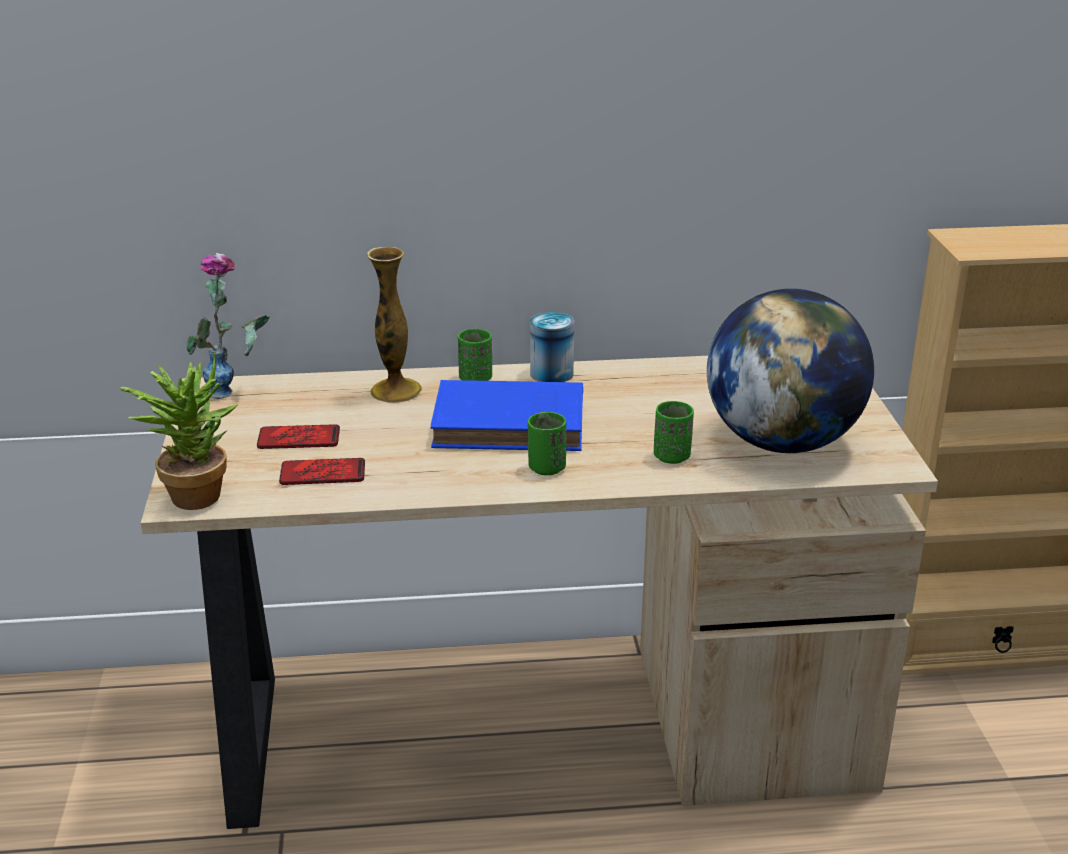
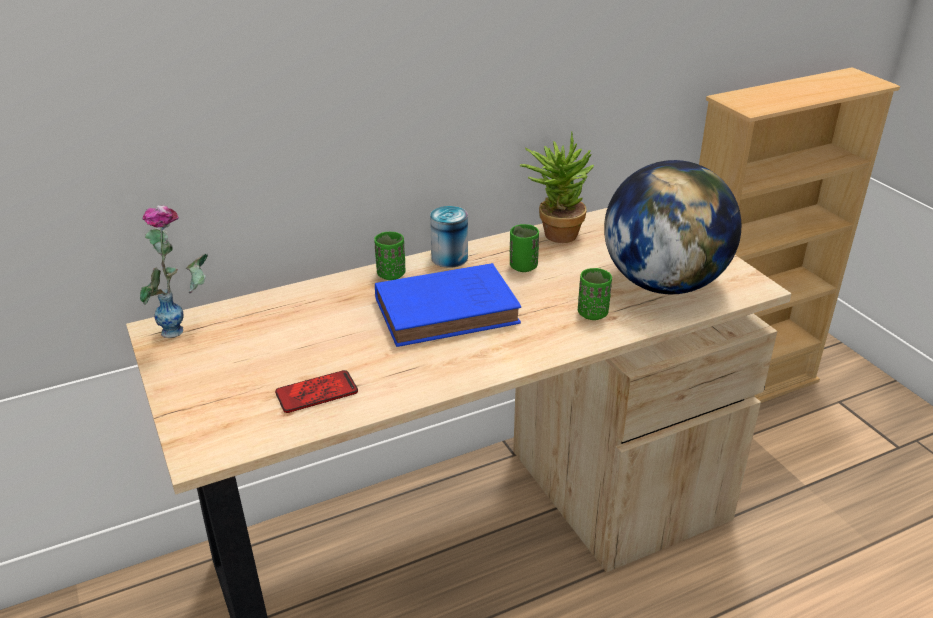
camera: 20 degrees left, 5 degrees up
potted plant [120,353,237,510] -> potted plant moved to [520,132,594,243]
phone [257,424,340,449] -> none
vase [367,247,422,403] -> none
green cup [528,412,566,475] -> green cup moved to [510,224,539,272]

